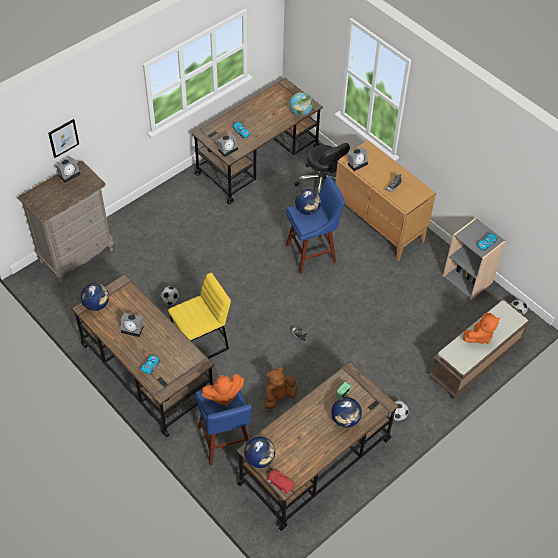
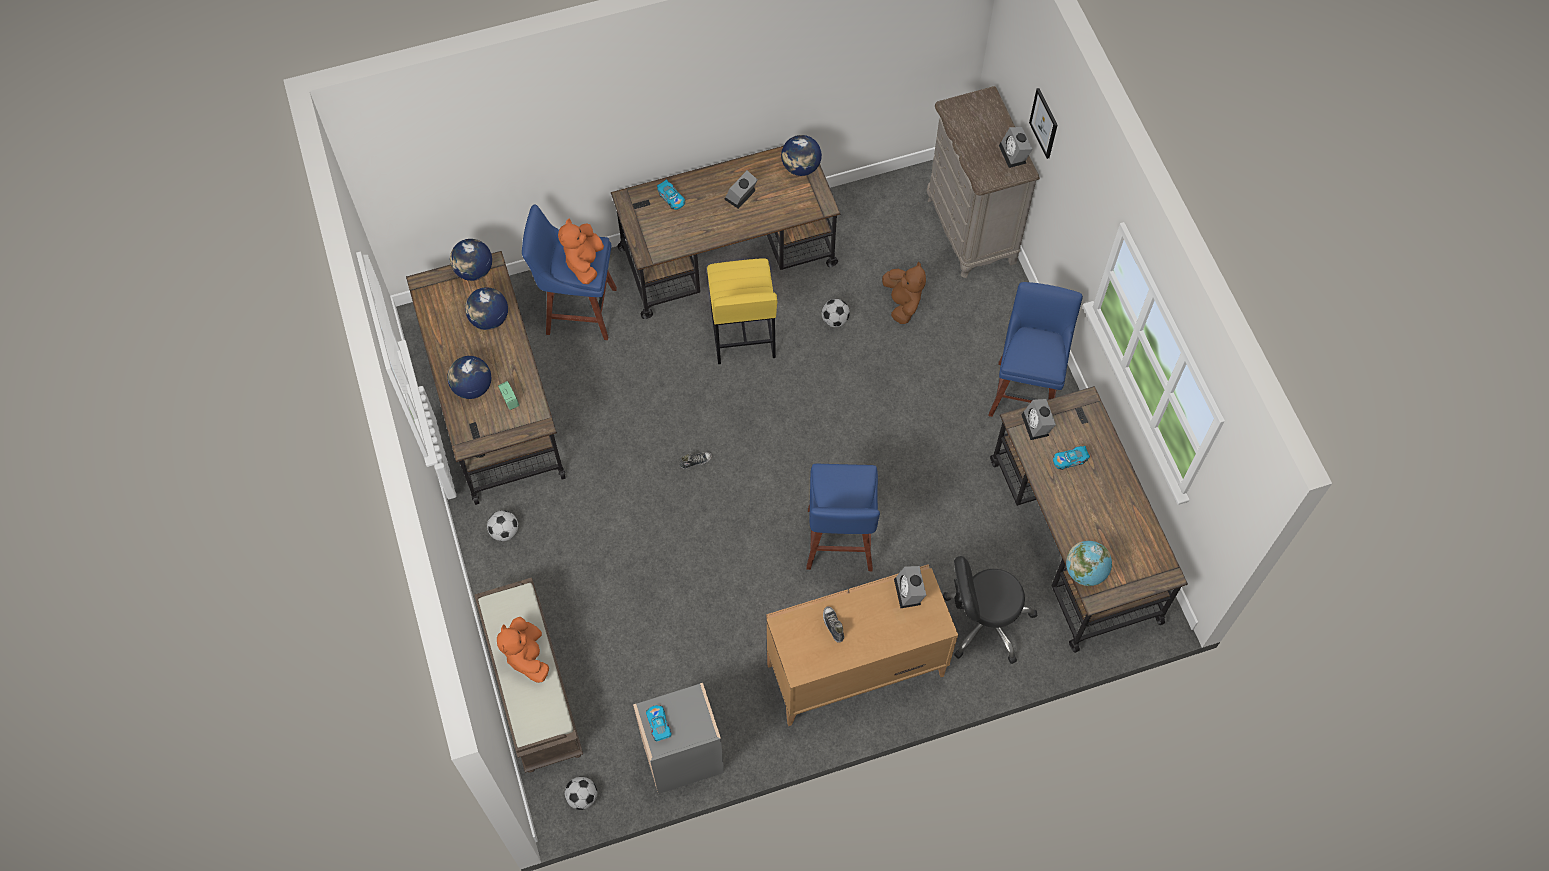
camera: 115 degrees right, 10 degrees up
brown plush toy [264,368,297,409] -> brown plush toy moved to [882,262,926,324]
red toy car [267,469,295,494] -> none
globe [295,189,321,215] -> globe moved to [465,287,508,330]
none -> blue stool [988,282,1083,417]

